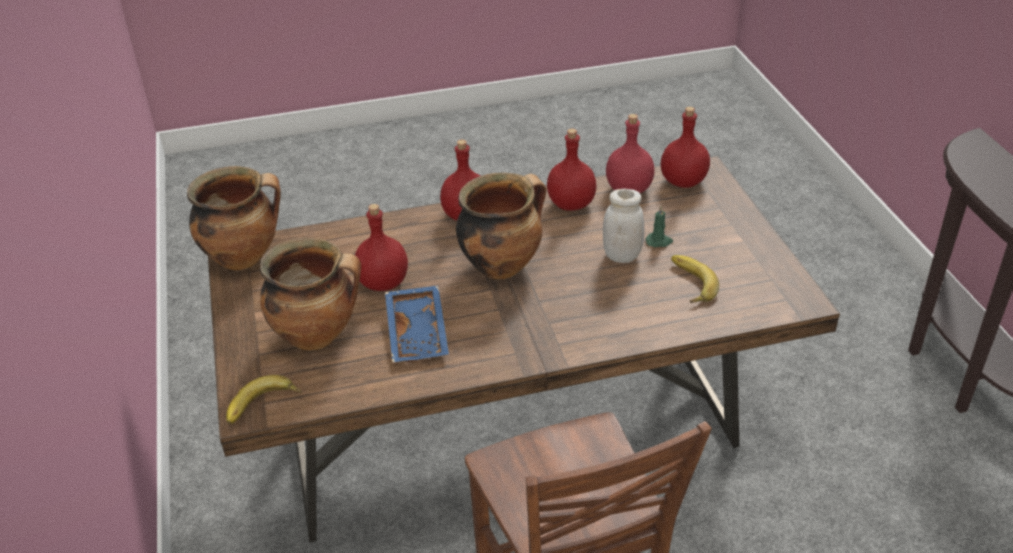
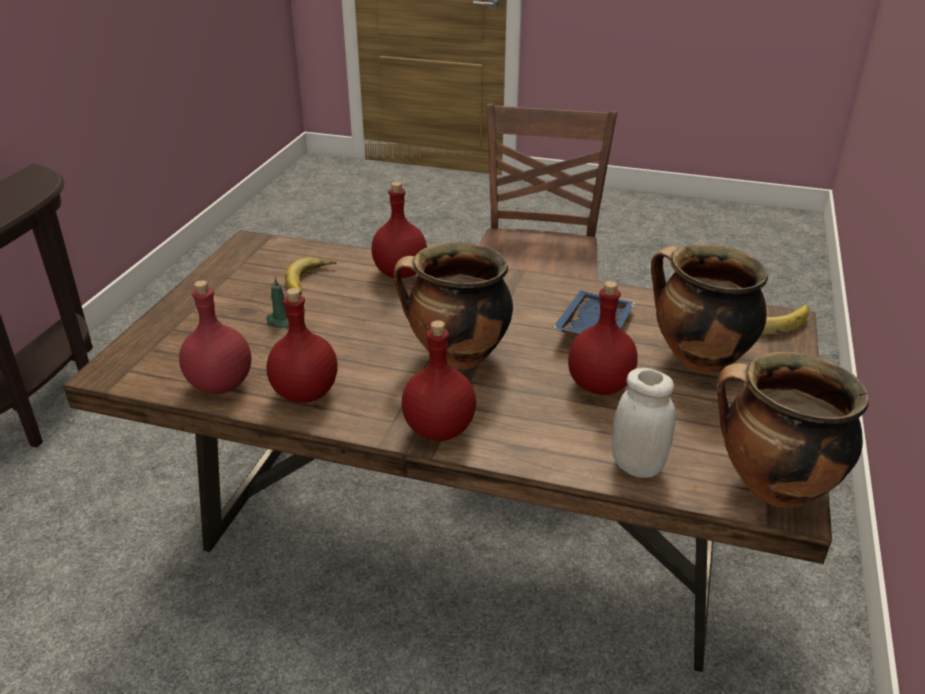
camera: 150 degrees left, 5 degrees down
white jar [603,189,644,263] -> white jar moved to [611,368,676,478]
red bottle [661,107,710,188] -> red bottle moved to [371,182,427,278]

